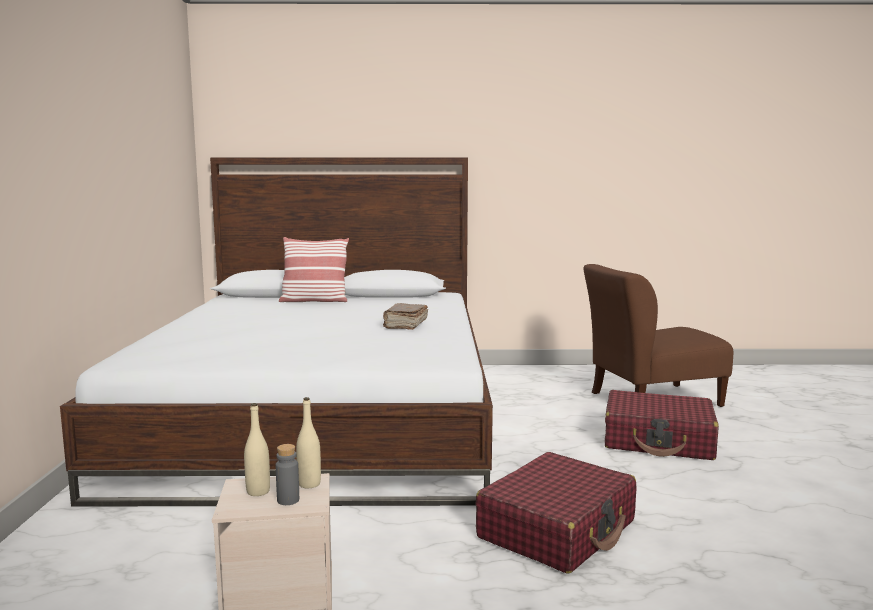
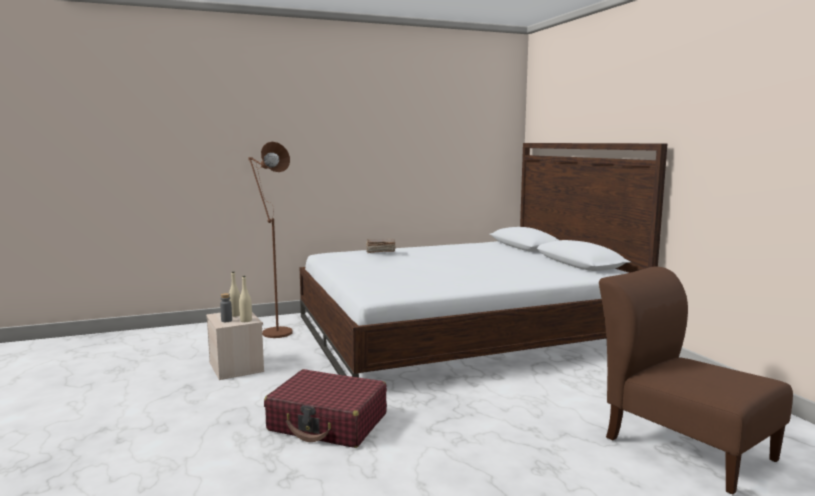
camera: 70 degrees right, 0 degrees up
pillow [279,237,349,302] -> none
brown book [383,303,428,330] -> brown book moved to [366,239,396,253]
red suitcase [605,390,719,460] -> none
none -> brown floor lamp [249,142,293,338]

